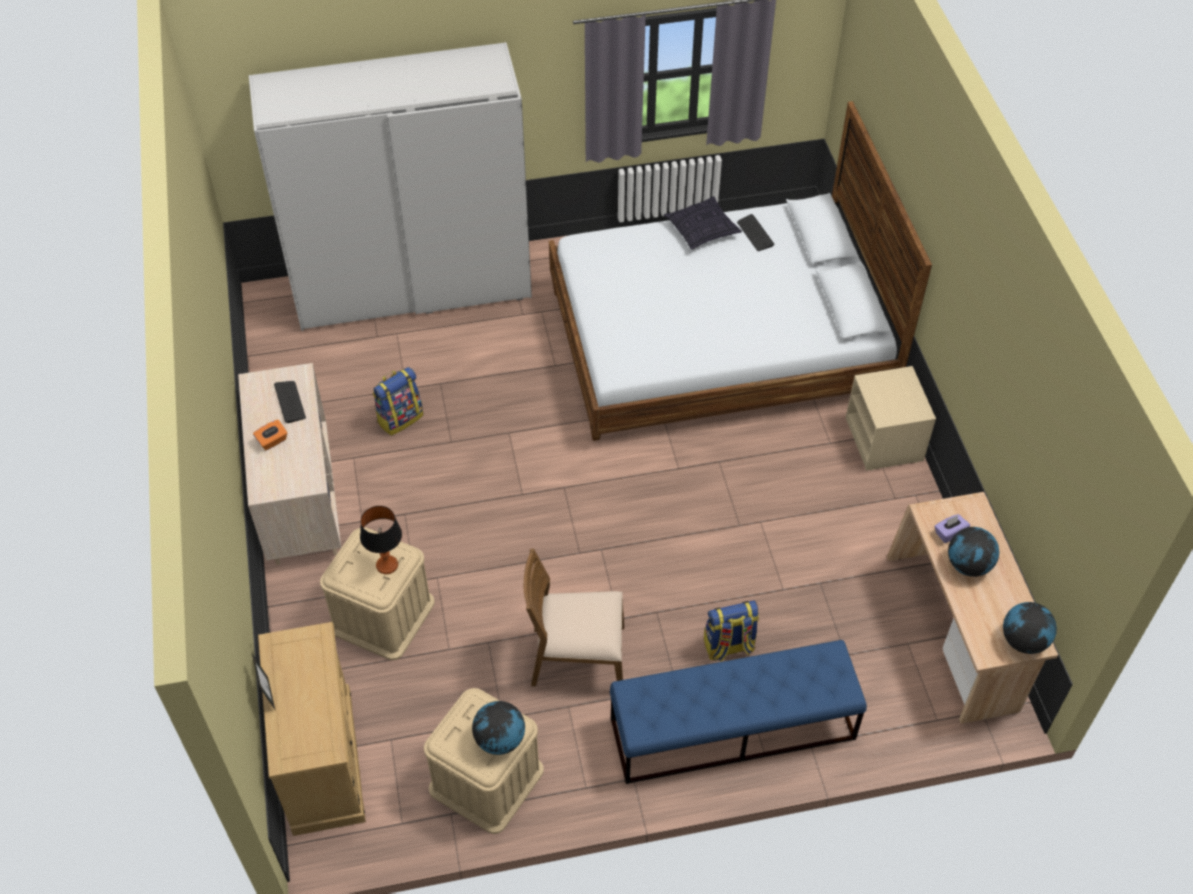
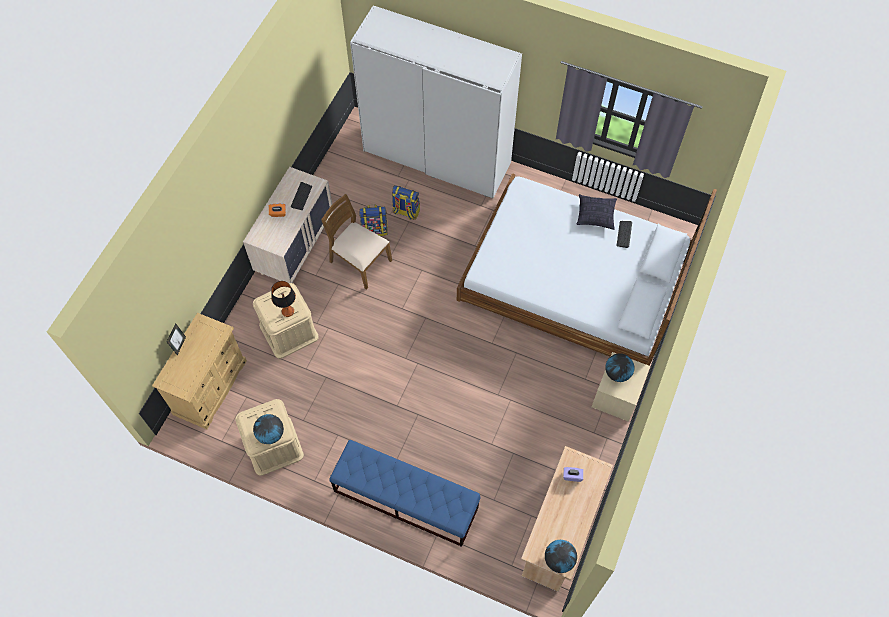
camera: 35 degrees right, 10 degrees up
brown chair [524,548,624,686] -> brown chair moved to [321,194,392,290]
backpack [704,601,759,662] -> backpack moved to [392,185,420,220]
globe [948,527,999,577] -> globe moved to [605,353,634,382]

